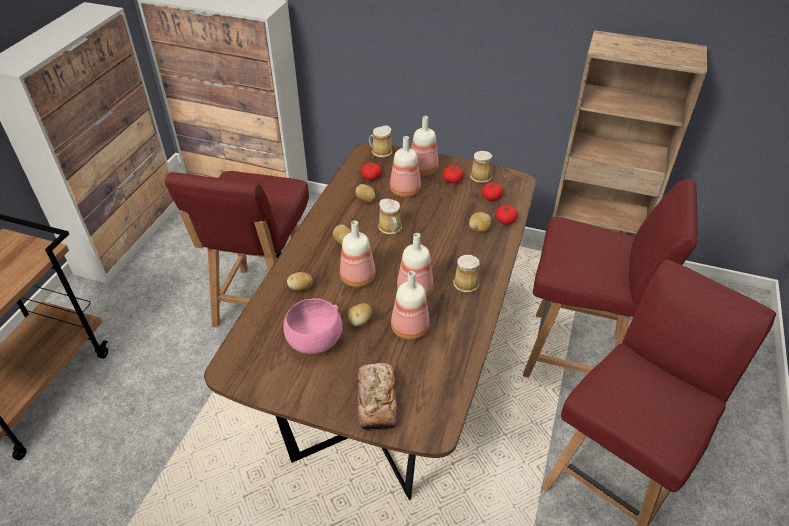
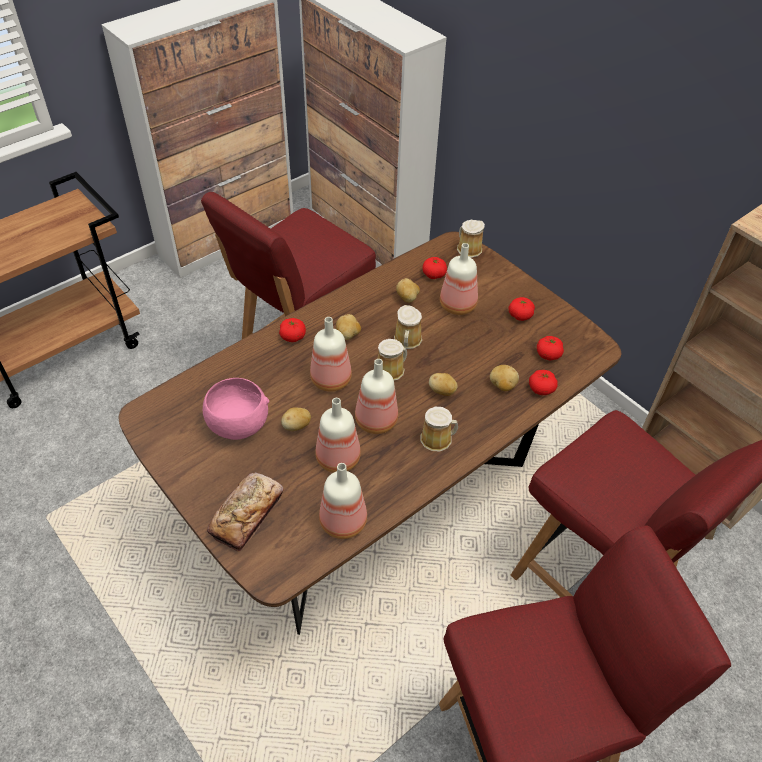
camera: 30 degrees right, 5 degrees up
potato [287,272,313,291] -> potato moved to [429,373,457,396]
bottle [411,116,439,176] -> bottle moved to [319,463,367,539]
mug [470,151,492,183] -> mug moved to [378,339,407,381]
none -> tomato [279,318,306,342]

